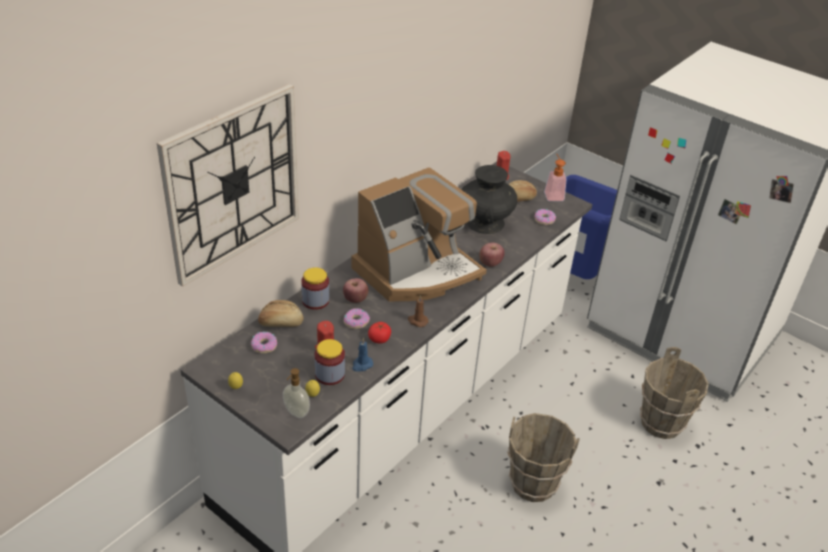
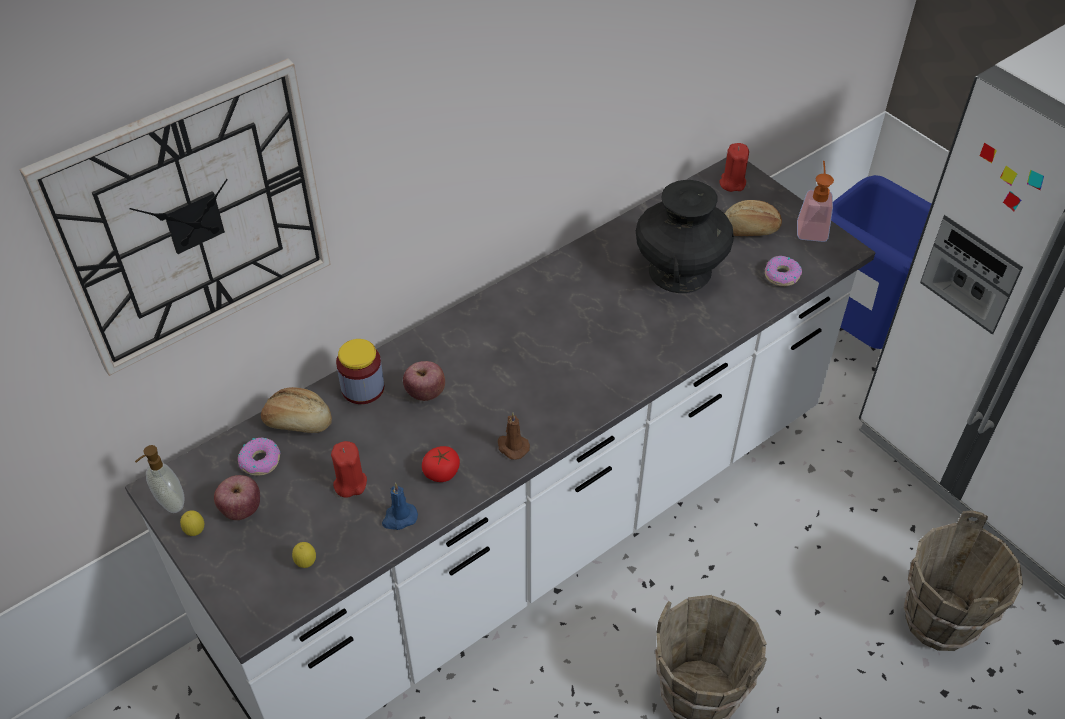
camera: 15 degrees right, 10 degrees up
soap dispenser [283,368,310,418] -> soap dispenser moved to [135,445,185,513]
jar [314,339,345,385] -> none
donut [344,308,370,329] -> none
coffee machine [351,167,487,301] -> none
apple [479,242,505,267] -> apple moved to [214,475,260,520]

